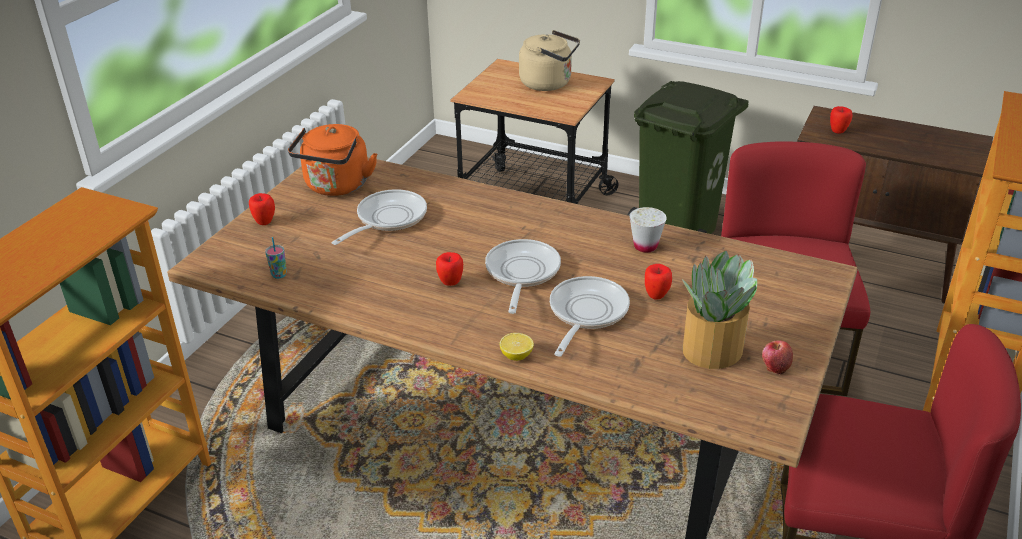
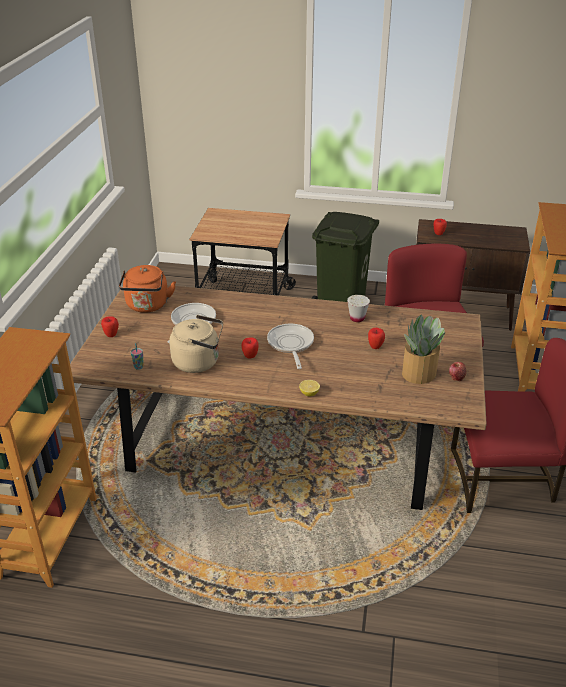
camera: 15 degrees left, 0 degrees up
beige kettle [519,30,580,91] -> beige kettle moved to [169,315,223,373]
frying pan [550,276,630,357] -> none

